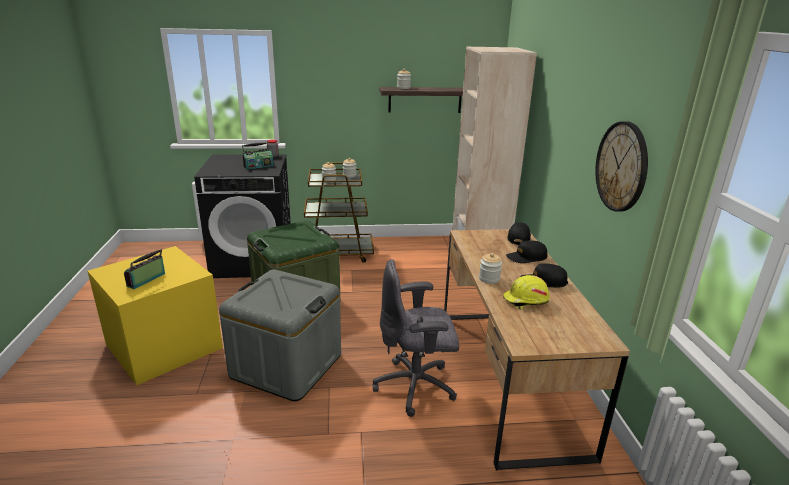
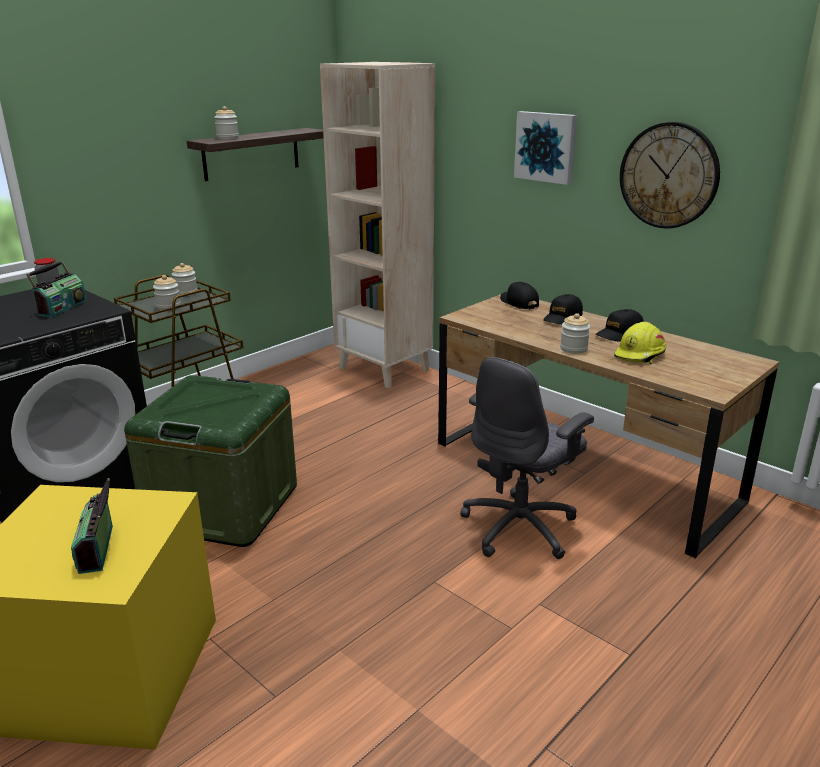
camera: 40 degrees left, 0 degrees up
grey storage box [219,269,341,401] -> none
none -> picture [514,111,577,185]

